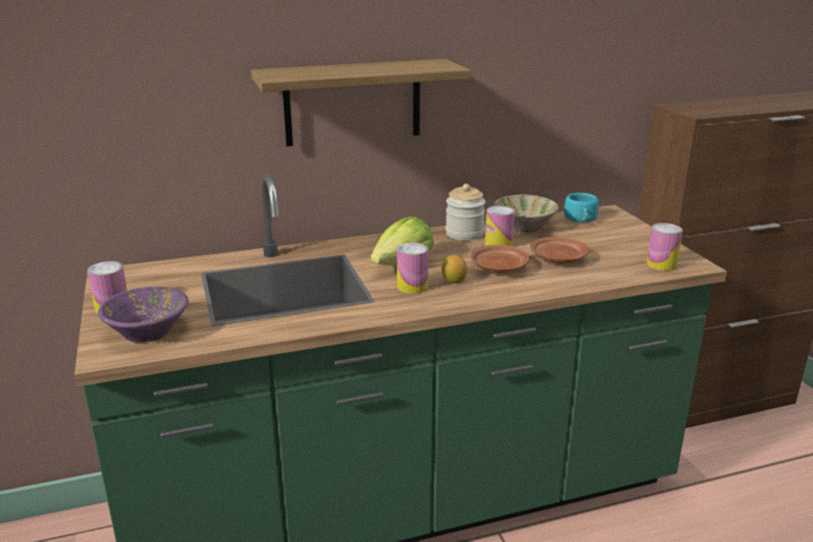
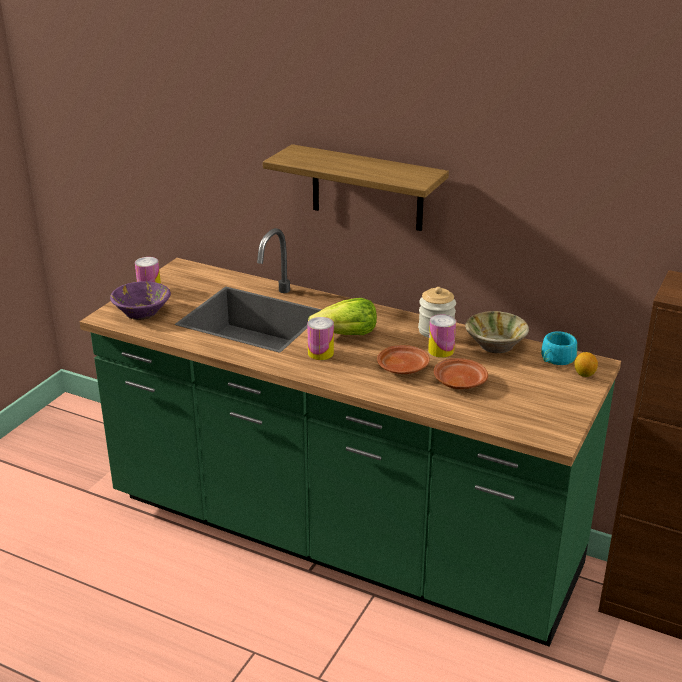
camera: 45 degrees right, 5 degrees up
lemon [441,255,467,283] -> lemon moved to [574,352,598,377]
can [646,223,683,271] -> none

